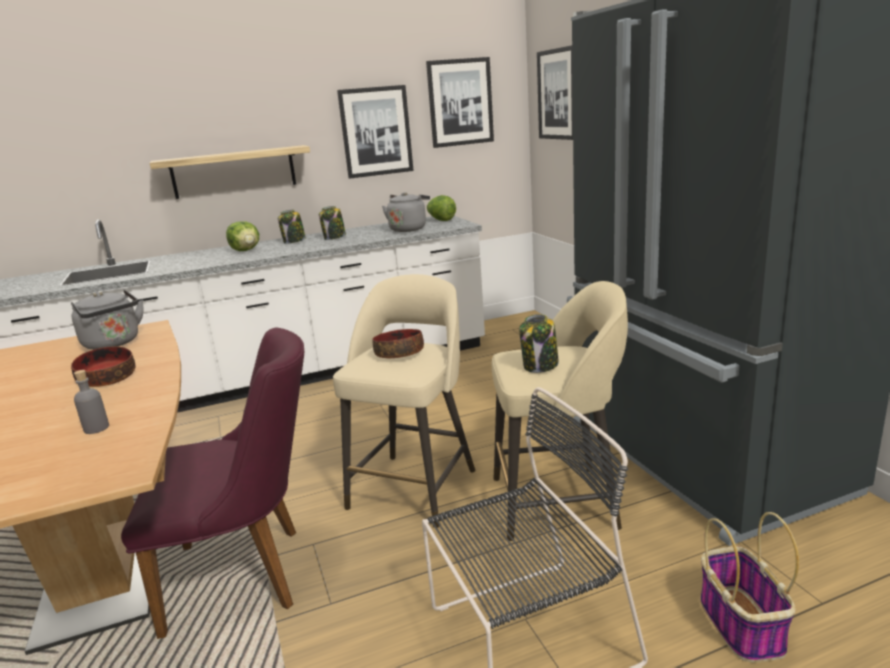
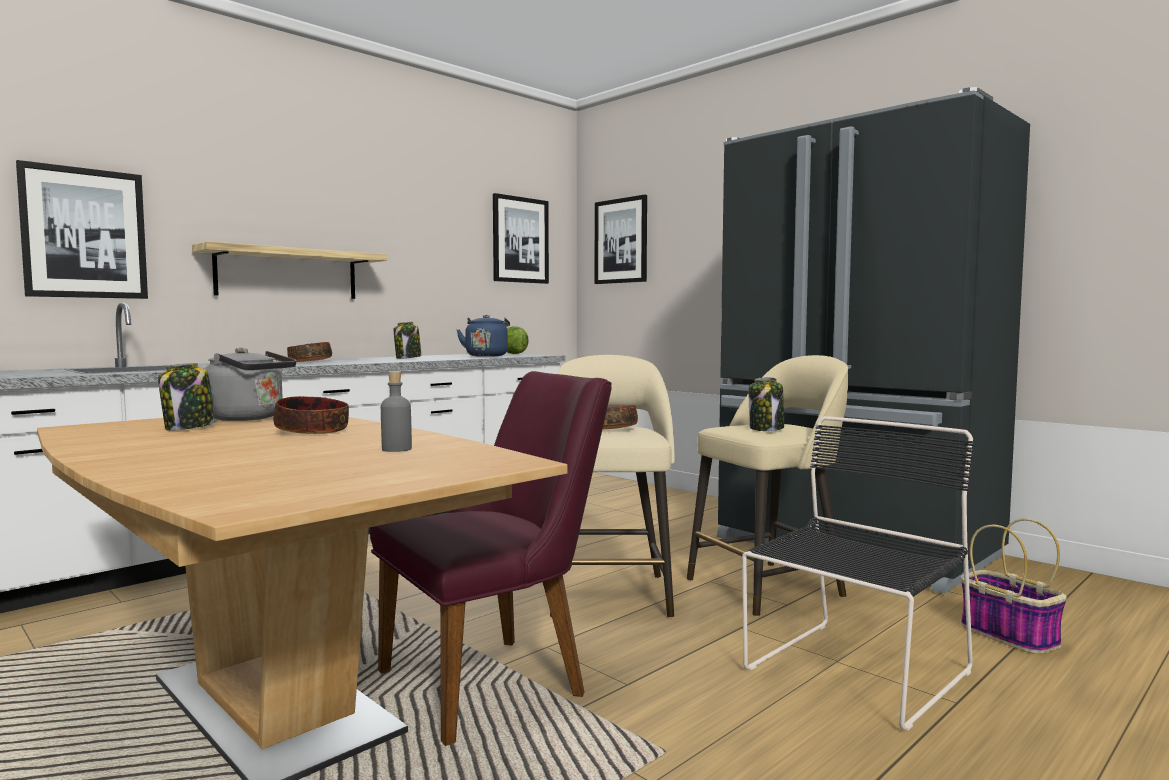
camera: 25 degrees left, 15 degrees down
lettuce [226,221,259,251] -> bowl [287,342,332,362]
jar [278,209,306,244] -> jar moved to [158,363,215,430]
picture [337,85,414,179] -> picture moved to [16,160,148,299]
grey kettle [382,192,430,232] -> blue kettle [456,315,510,357]

